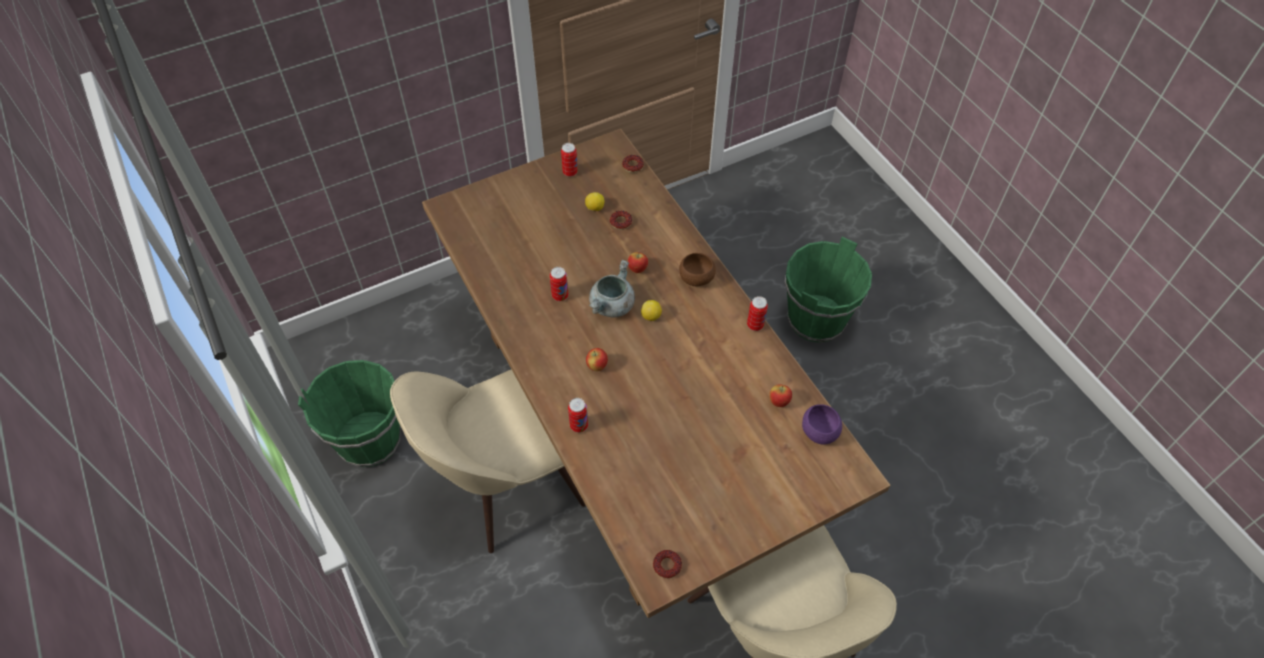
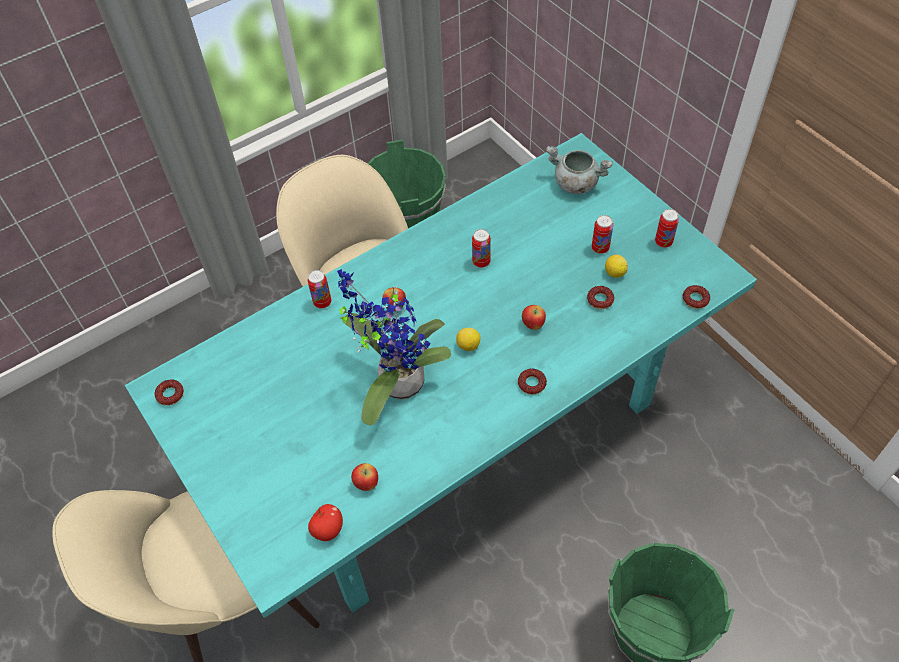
camera: 85 degrees right, 0 degrees up
brown dining table [422,129,890,618] -> turquoise dining table [125,133,757,618]
grey cooking pot [589,260,635,318] -> grey cooking pot moved to [546,146,613,194]
brown bowl [679,253,716,286] -> donut [518,369,547,395]
can [747,296,768,331] -> can moved to [592,215,613,254]
purple bowl [802,404,842,445] -> apple [308,504,343,541]
none -> potted plant [337,269,451,426]

